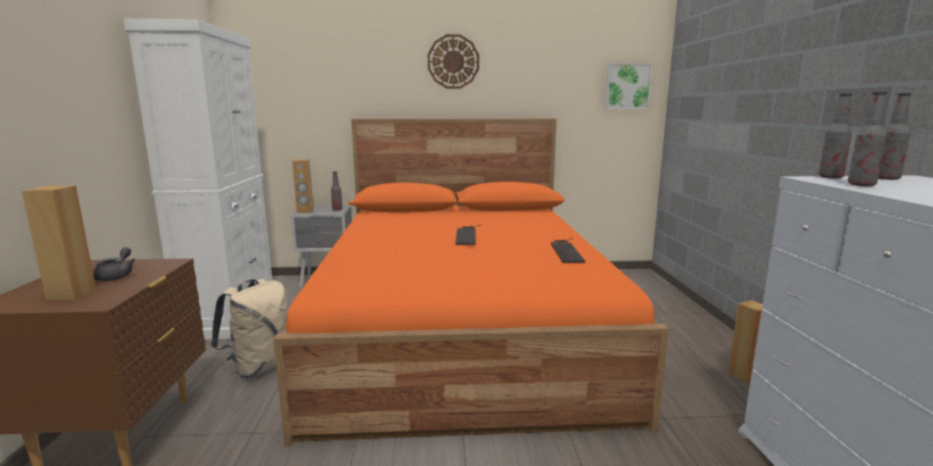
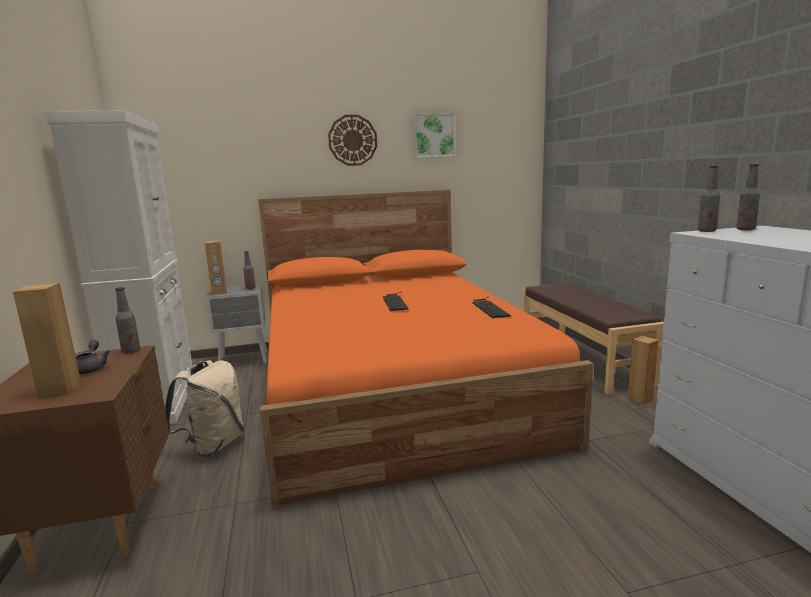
camera: 10 degrees left, 0 degrees up
picture [605,63,653,109] -> picture moved to [413,113,455,158]
bottle [848,92,887,186] -> bottle moved to [115,287,140,353]
none -> brown bench [523,283,664,395]

